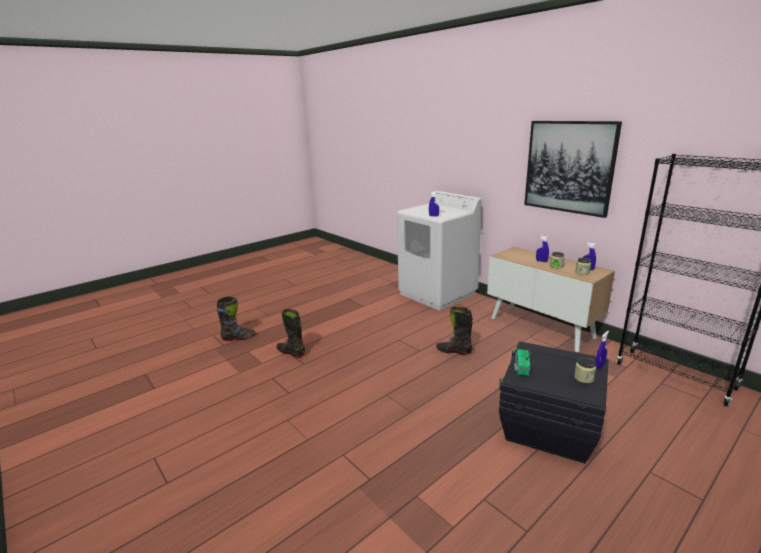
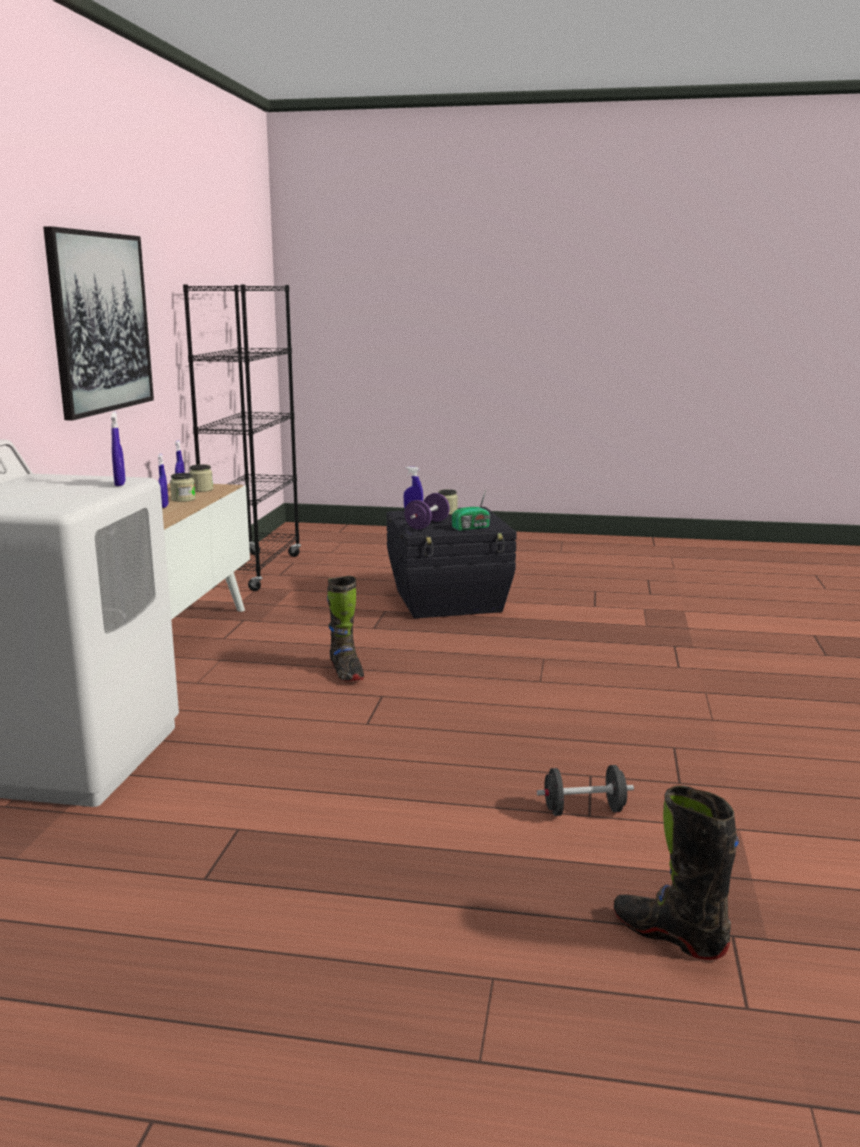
camera: 130 degrees left, 5 degrees down
black boot [277,309,305,358] -> black dumbbell [537,765,634,816]
none -> purple dumbbell [404,493,450,530]

